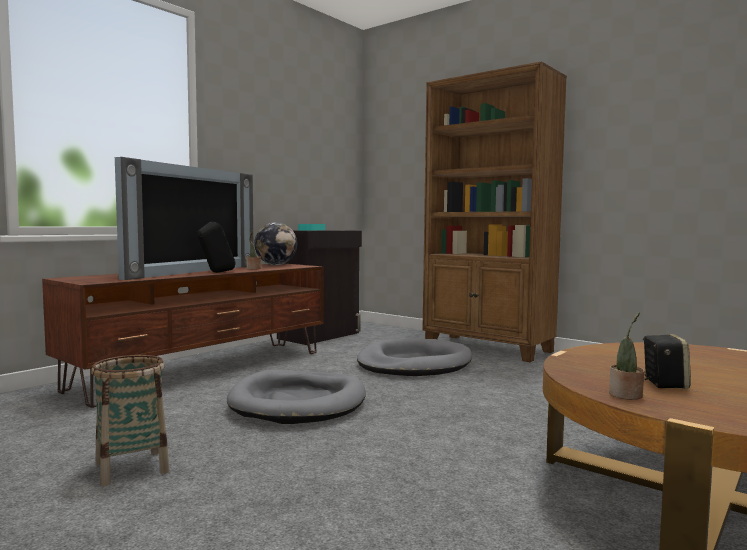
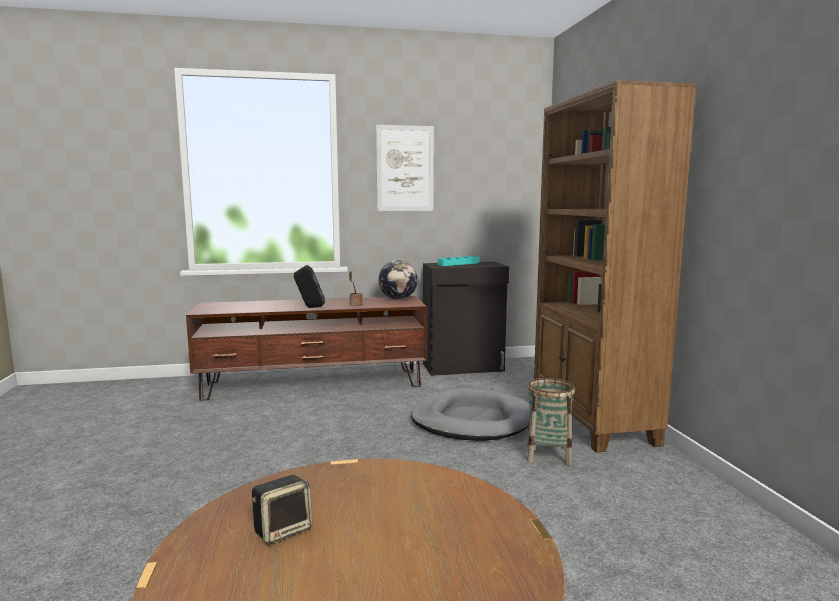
camera: 40 degrees right, 5 degrees up
basket [91,355,169,486] -> basket moved to [527,378,575,466]
television [115,157,253,280] -> none
grey dog bed [227,370,365,424] -> none
potted plant [609,312,645,400] -> none
none -> picture [376,125,434,211]

